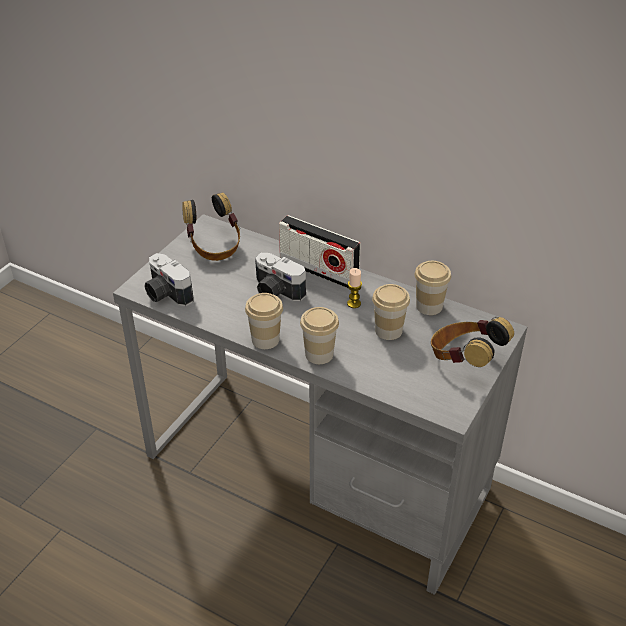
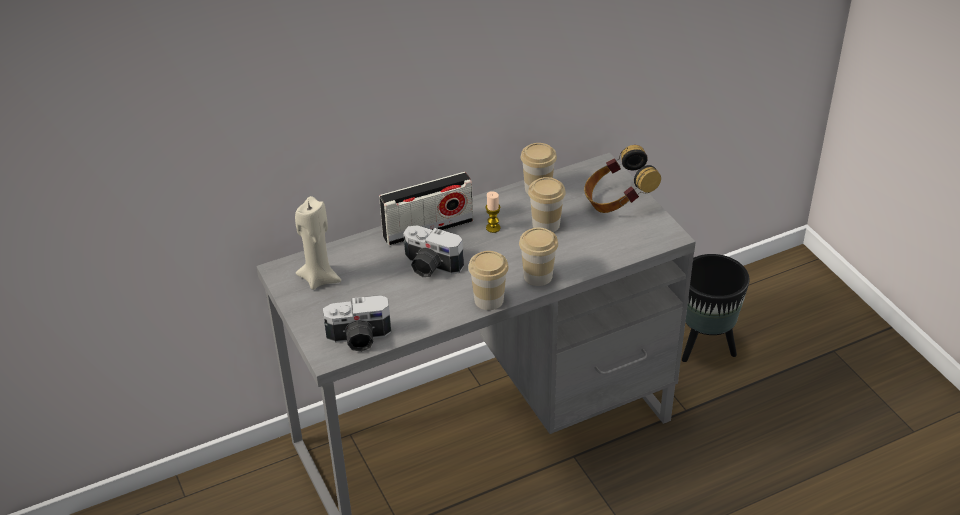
camera: 55 degrees left, 0 degrees up
headphones [182,192,240,261] -> beige candle [295,196,341,290]
camera [255,253,306,301] -> camera turned 45 degrees clockwise [403,225,464,277]
none -> black planter [682,254,750,362]

